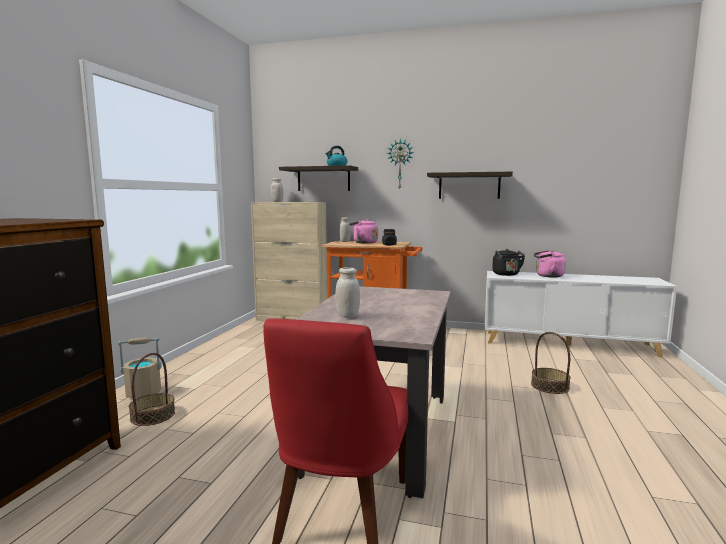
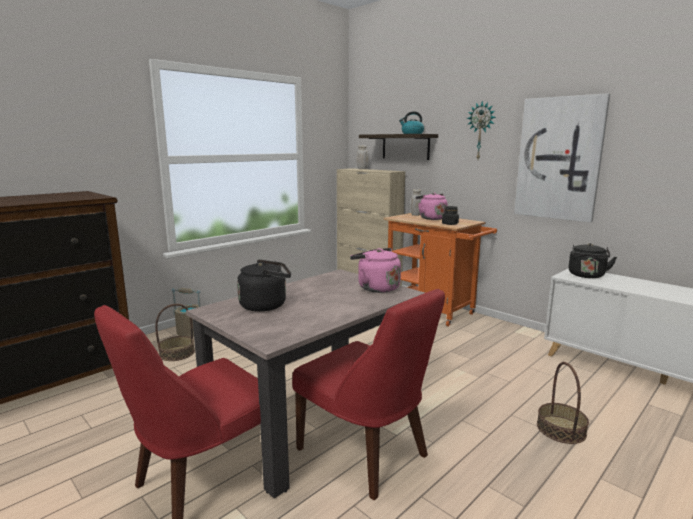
camera: 30 degrees right, 5 degrees up
white jar [335,267,360,318] -> black kettle [237,259,291,312]
shelf [427,172,513,199] -> picture [514,93,610,223]
pink kettle [534,250,566,278] -> pink kettle moved to [350,248,401,293]
none -> red chair [292,289,445,500]

